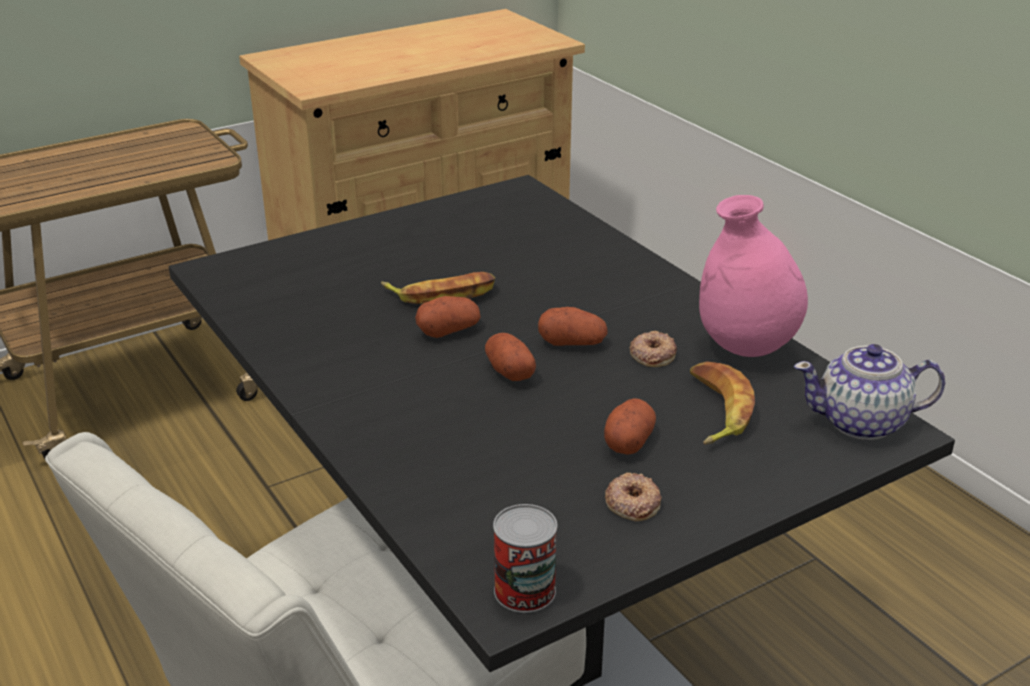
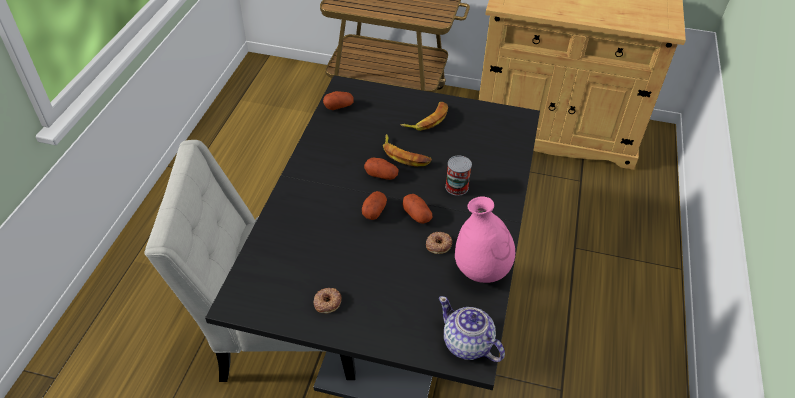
camera: 45 degrees right, 15 degrees up
can [493,504,557,613] -> can moved to [445,155,472,196]
potato [604,398,656,455] -> potato moved to [323,91,354,110]
banana [690,361,755,445] -> banana moved to [401,102,448,131]

